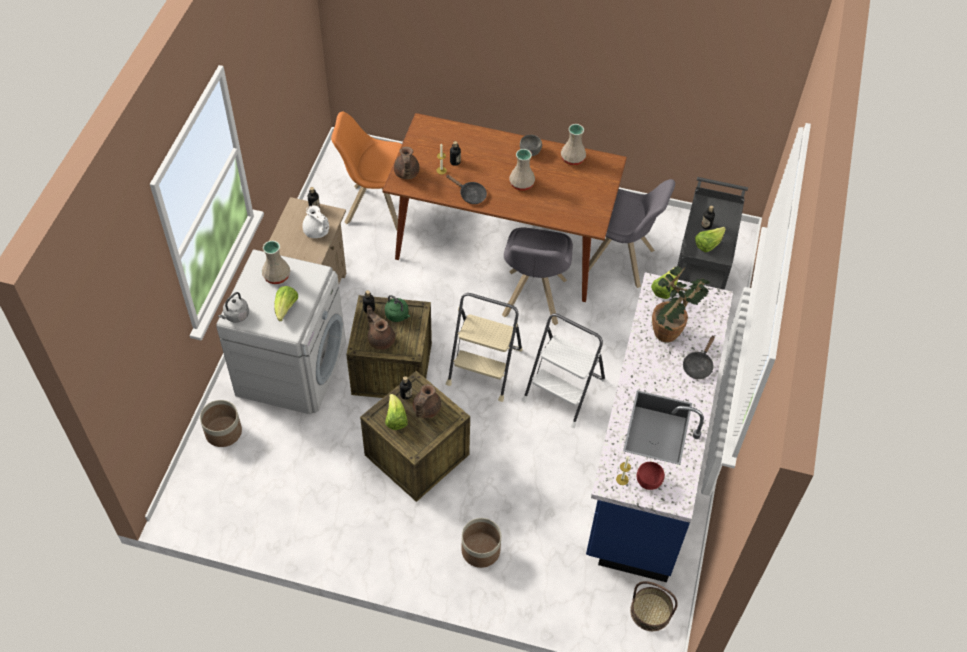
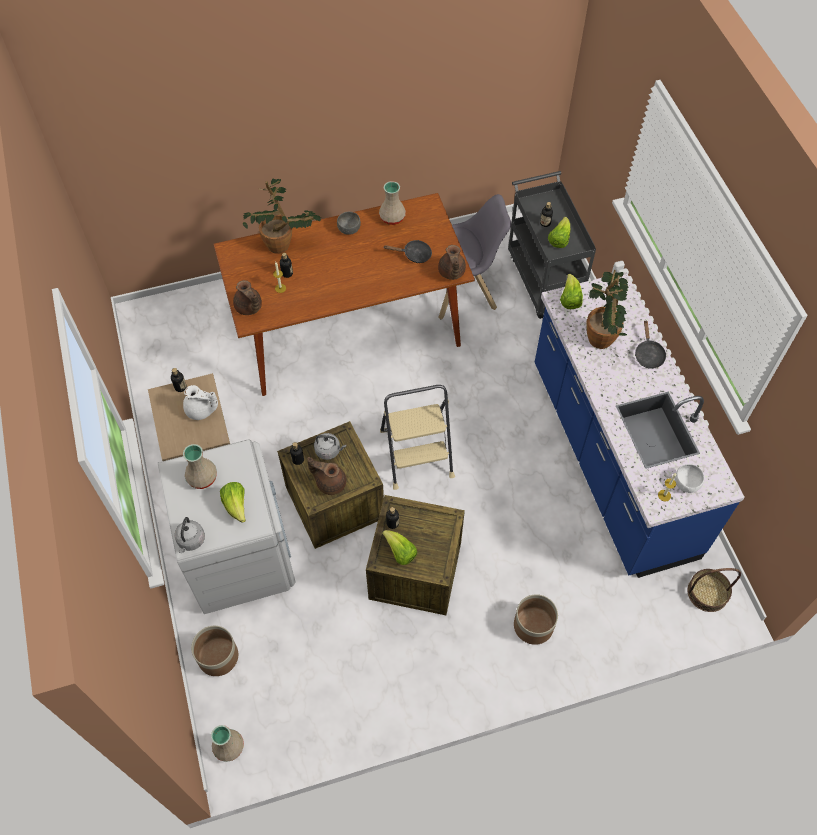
camera: 30 degrees left, 5 degrees up
orange chair [331,111,402,230] -> none
green kettle [385,295,410,322] -> grey kettle [314,433,346,460]
brown teapot [413,384,441,418] -> brown teapot moved to [438,245,466,280]
black frying pan [446,175,487,204] -> black frying pan moved to [384,240,432,263]
grey chair [502,228,573,325] -> none
beige vase [509,149,535,191] -> beige vase moved to [211,725,244,762]
white step ladder [521,313,606,428] -> none
red bowl [637,462,665,490] -> white bowl [675,464,704,493]
none -> potted plant [243,178,321,254]

